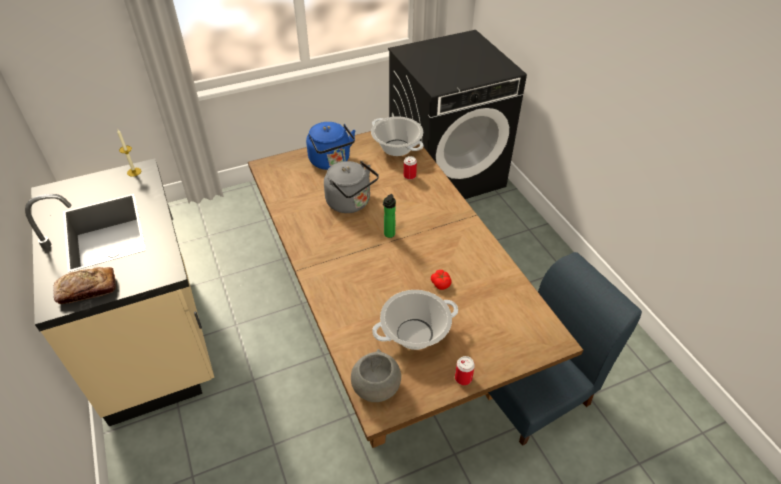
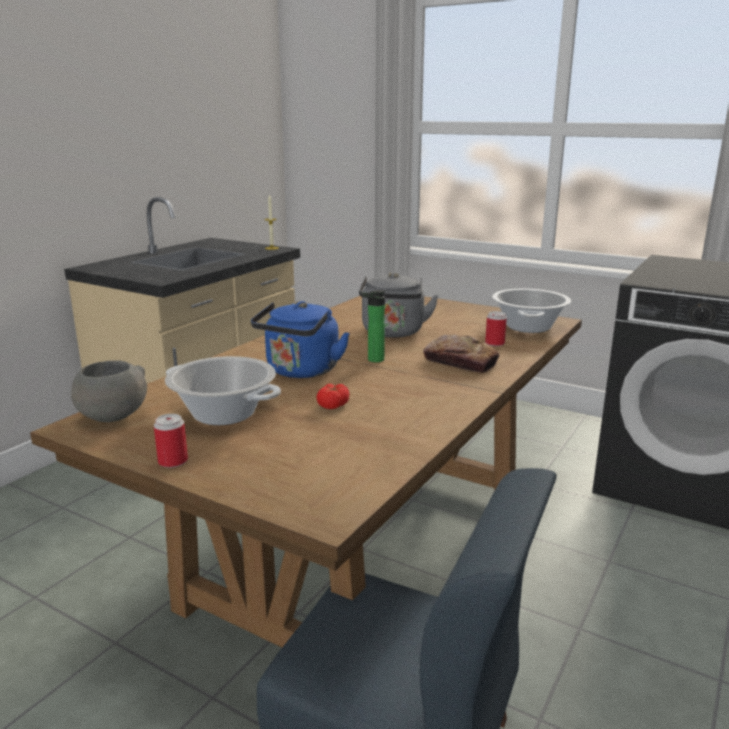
camera: 55 degrees right, 25 degrees down
bread [53,267,116,304] -> bread moved to [423,335,500,373]
blue kettle [306,122,356,170] -> blue kettle moved to [251,301,350,378]

